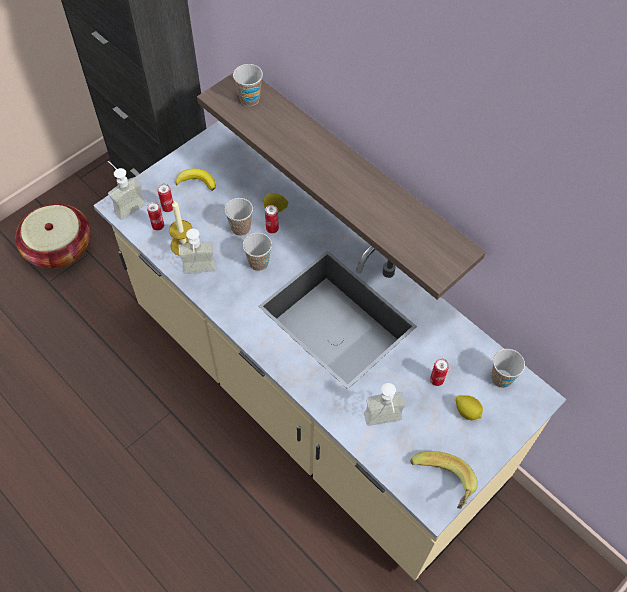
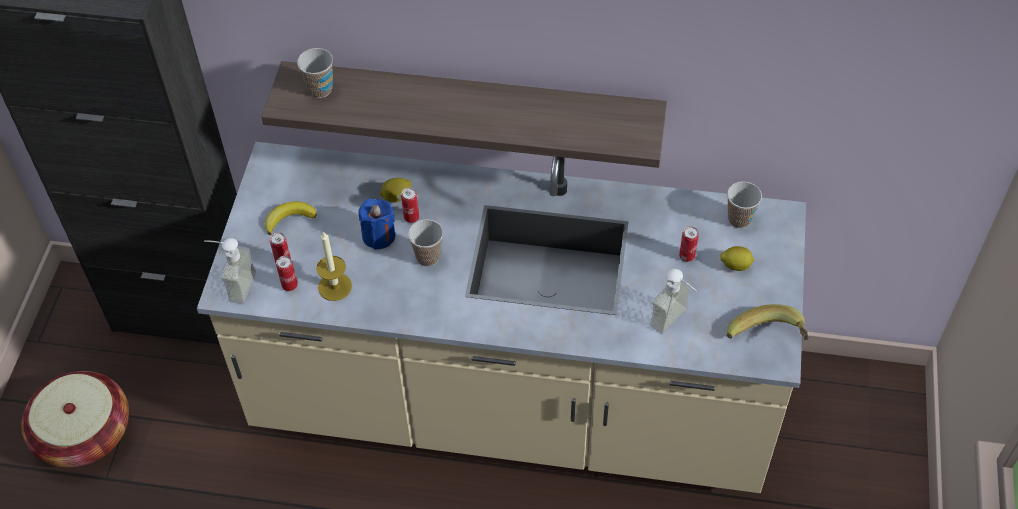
camera: 35 degrees left, 5 degrees down
soap dispenser [179,229,216,274] -> none
cup [225,198,253,236] -> blue candle [359,199,395,250]

